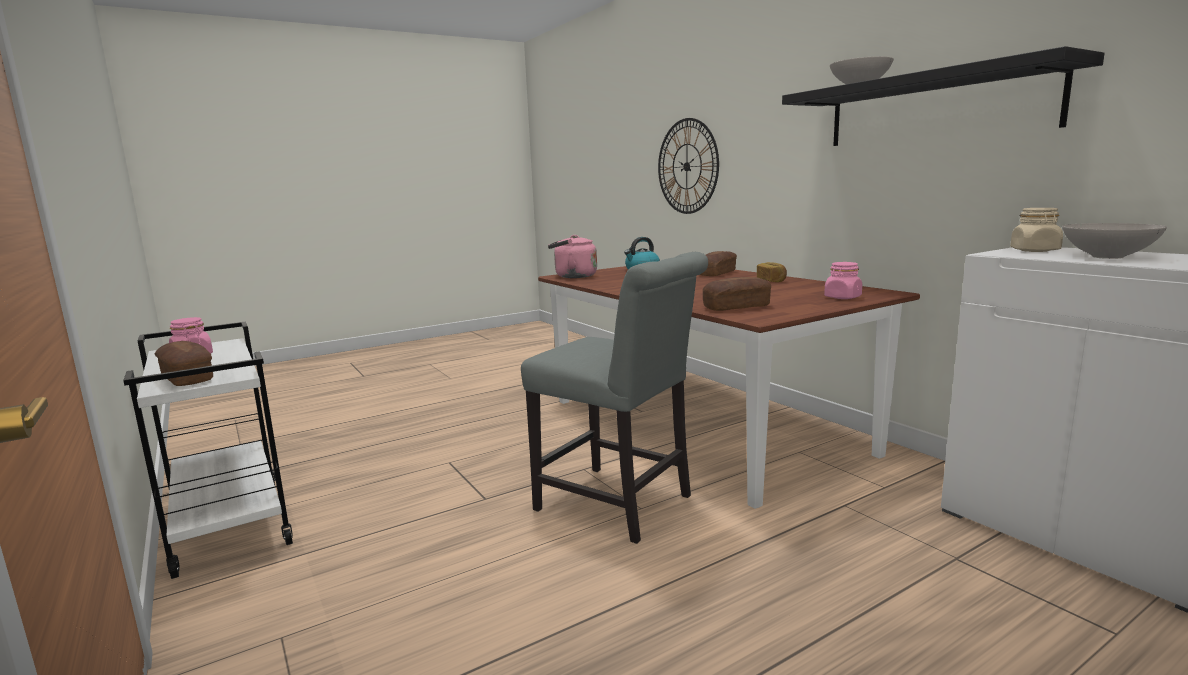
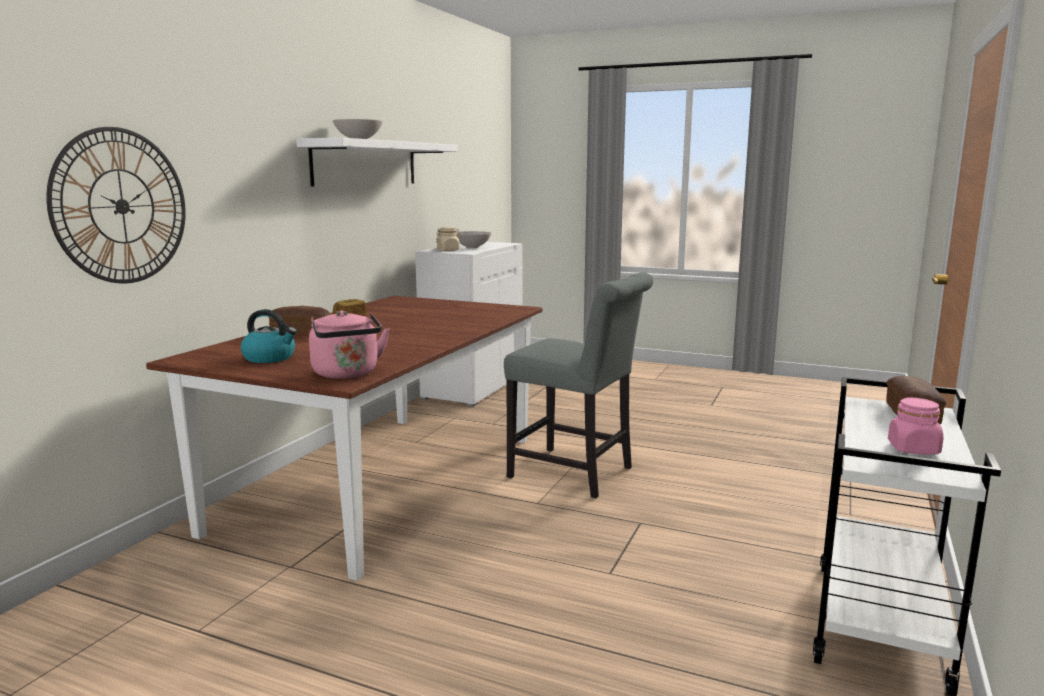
camera: 125 degrees left, 0 degrees up
grey chair [521,252,708,544] -> grey chair turned 120 degrees clockwise [504,272,653,498]
bread [703,277,771,311] -> none
black shelf [782,46,1105,146] -> white shelf [296,138,458,187]
pink jar [824,262,862,299] -> none

